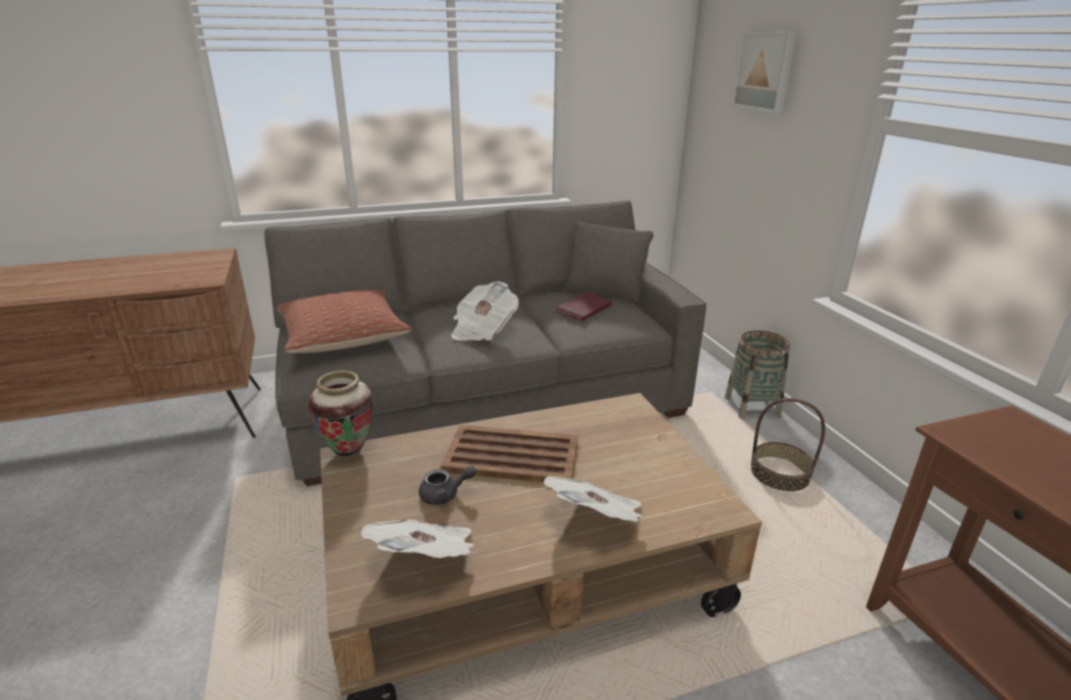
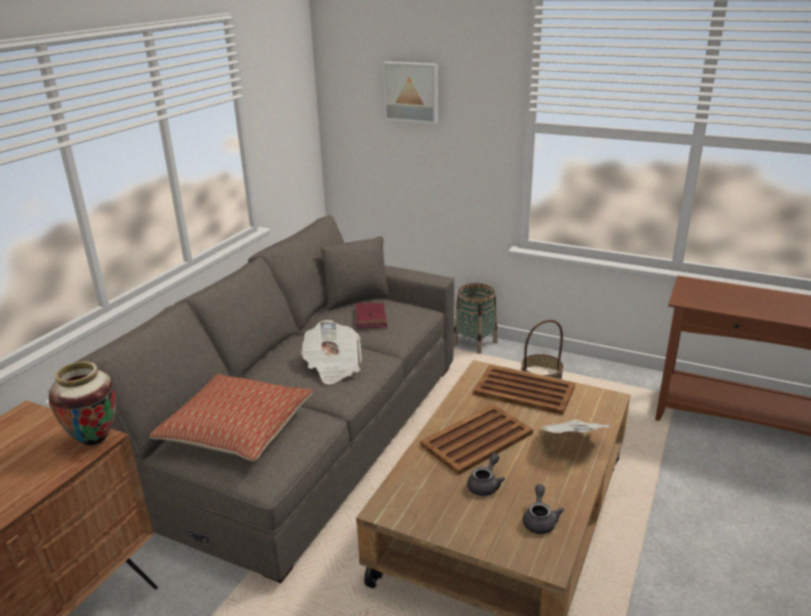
camera: 45 degrees left, 0 degrees up
vase [308,371,374,458] -> vase moved to [49,361,116,447]
newspaper [361,519,474,558] -> grey teapot [523,484,564,534]
none -> brown tray [473,365,575,415]

